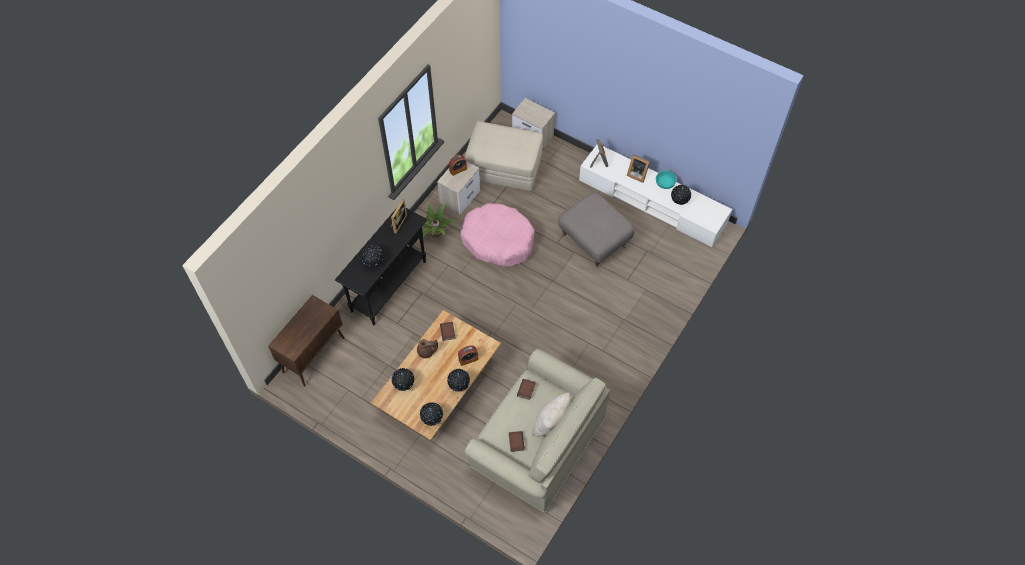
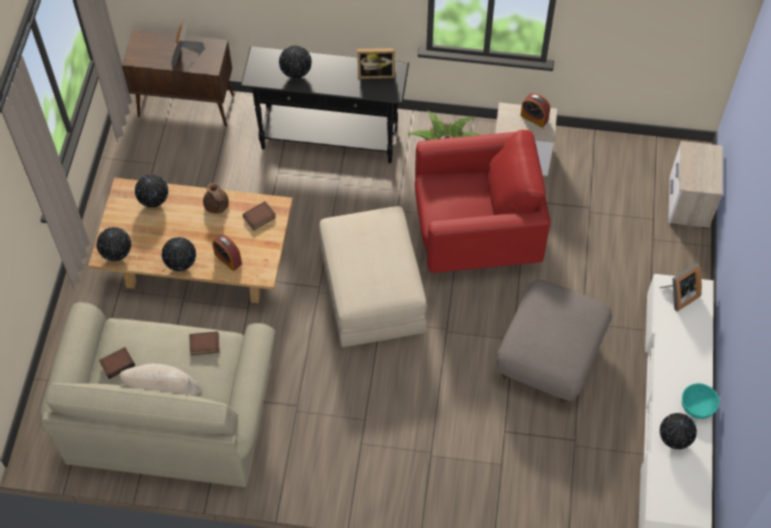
camera: 65 degrees right, 0 degrees up
pink dog bed [460,203,535,267] -> red armchair [415,130,550,273]
beige ottoman [465,121,543,191] -> beige ottoman moved to [319,206,427,347]
picture frame [627,154,650,183] -> picture frame moved to [172,18,205,66]

